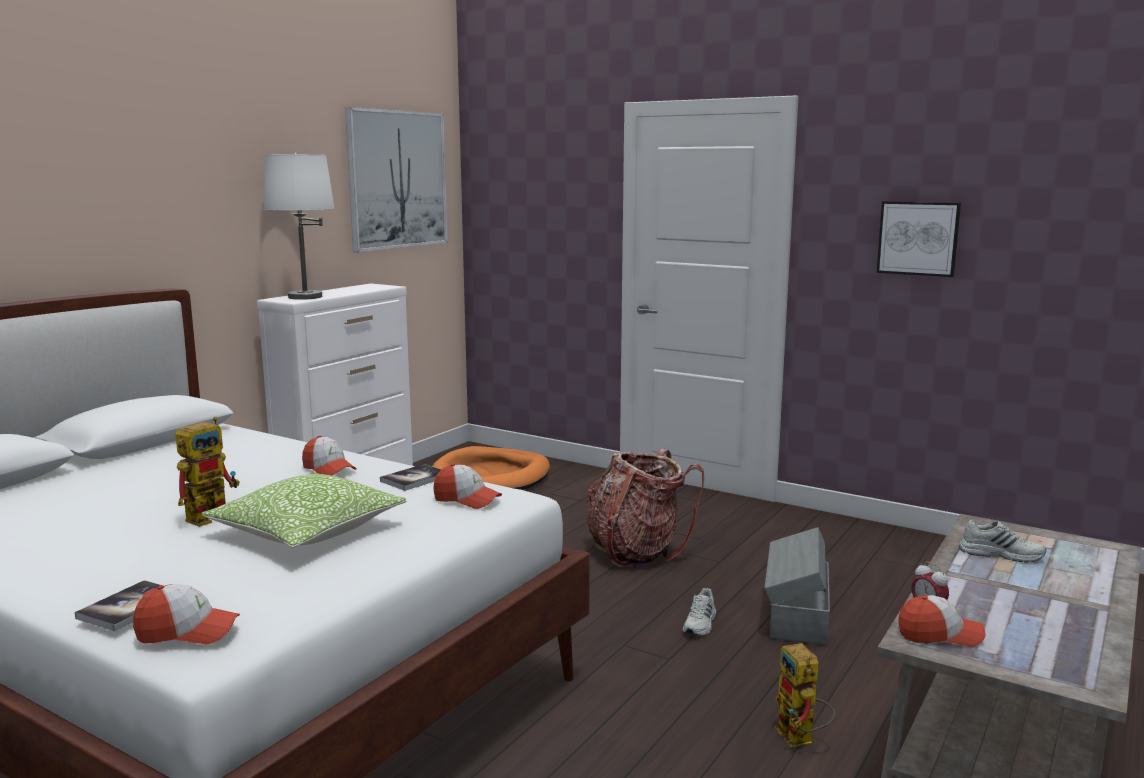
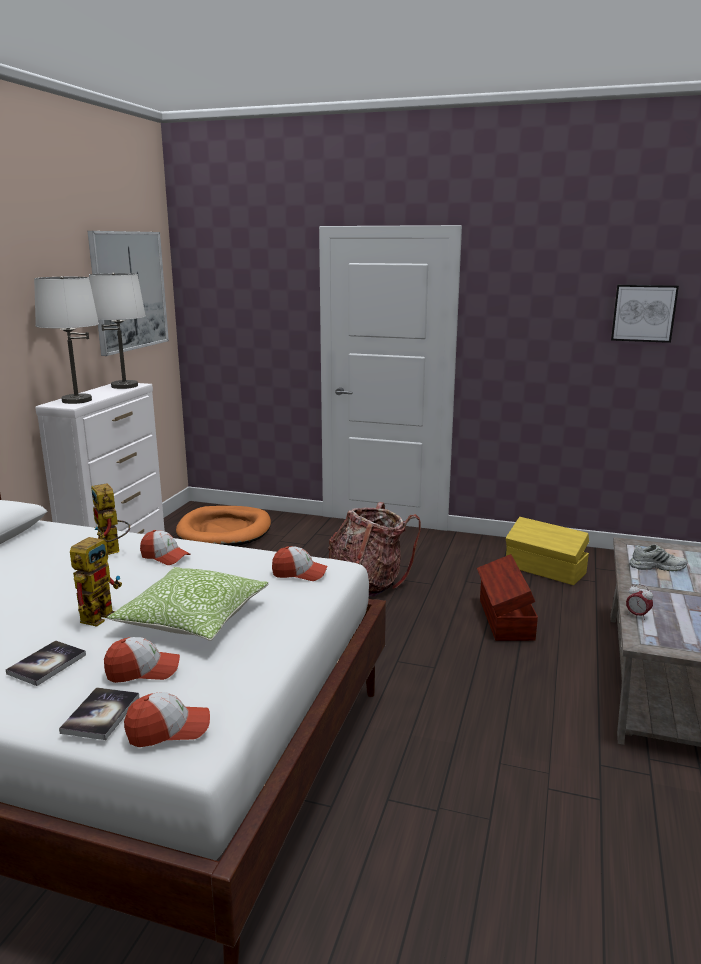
camera: 15 degrees left, 5 degrees up
book [380,464,441,491] -> book moved to [6,641,86,686]
white shoe [683,588,716,636] -> none
grey storage box [765,527,830,645] -> brown storage box [477,554,538,641]
toy robot [774,643,835,748] -> toy robot moved to [91,483,130,555]
picture [877,201,961,277] -> picture moved to [611,285,679,343]
cap [899,595,986,647] -> cap moved to [104,637,180,683]
none -> white table lamp [89,273,146,389]
none -> yellow storage box [506,517,589,585]

